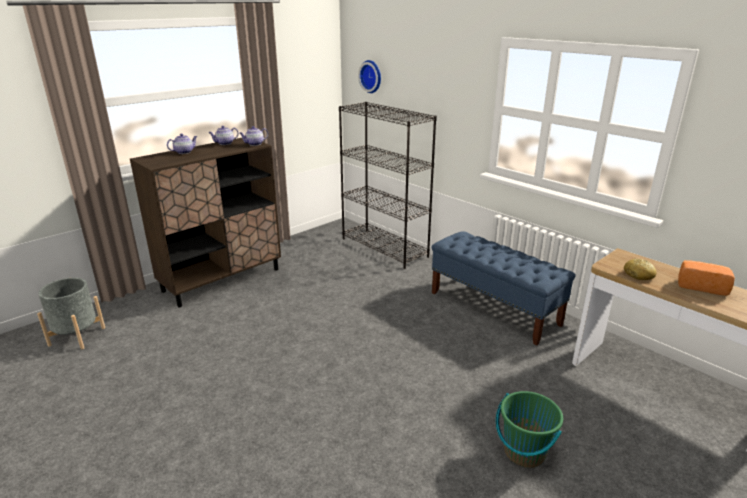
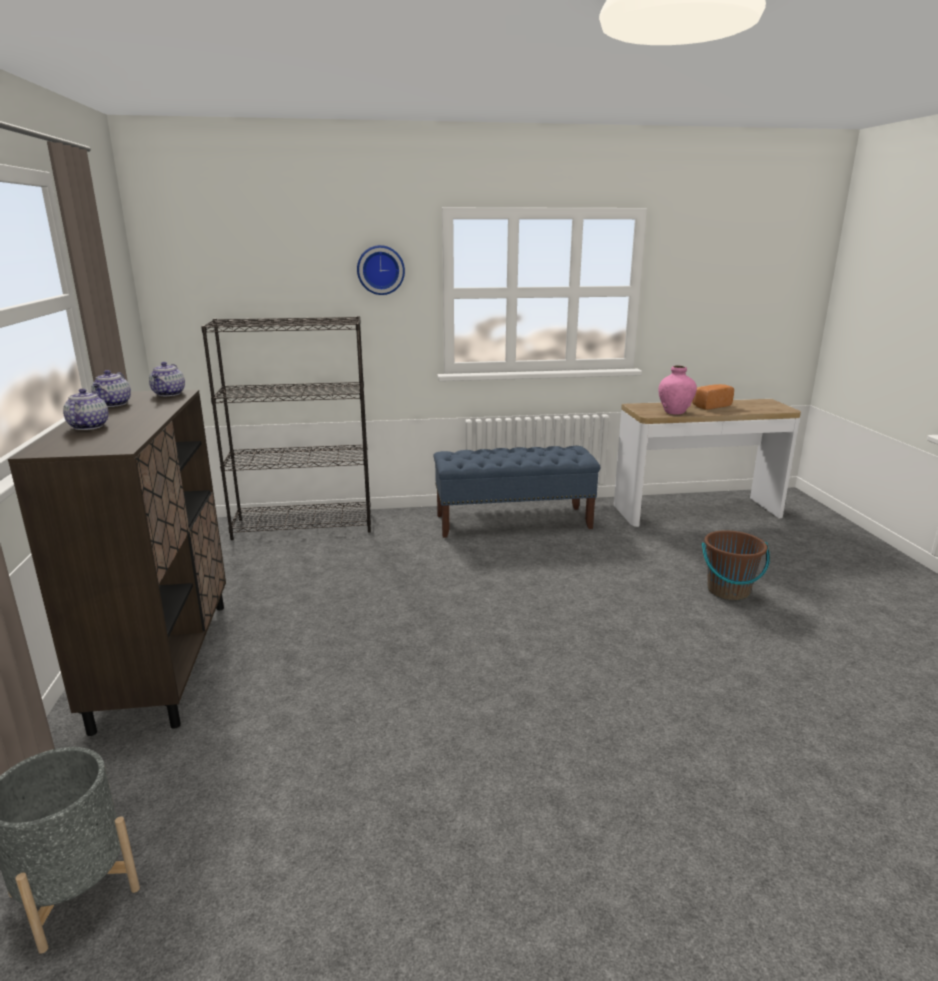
camera: 55 degrees left, 5 degrees down
wall clock [358,60,381,93] -> wall clock moved to [357,245,405,295]
green bucket [496,391,563,468] -> brown bucket [702,530,770,600]
bread [624,258,657,280] -> pink vase [658,365,697,414]

